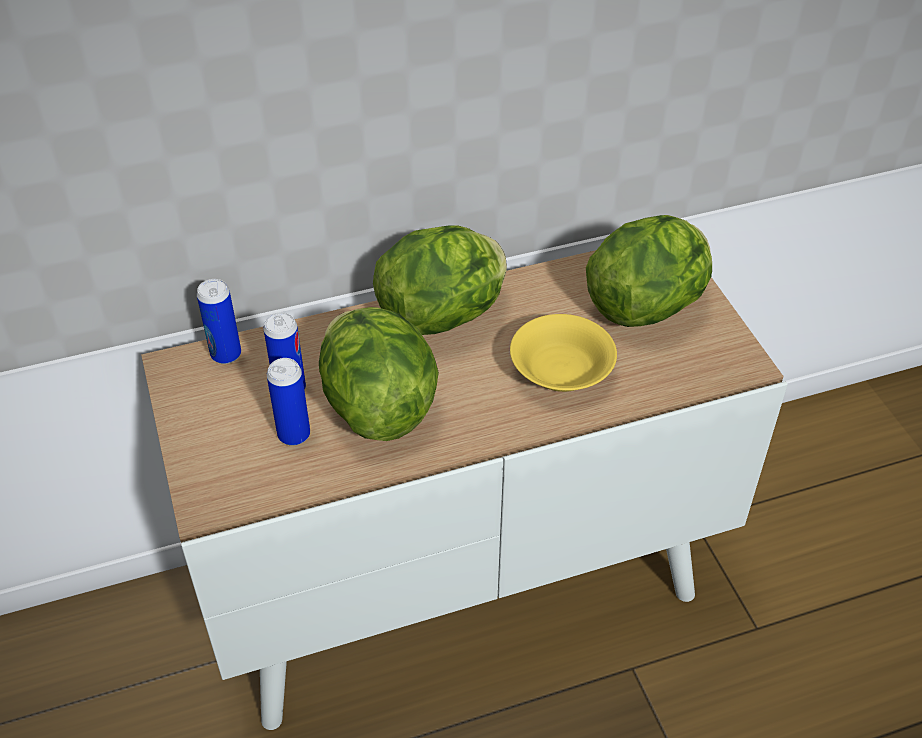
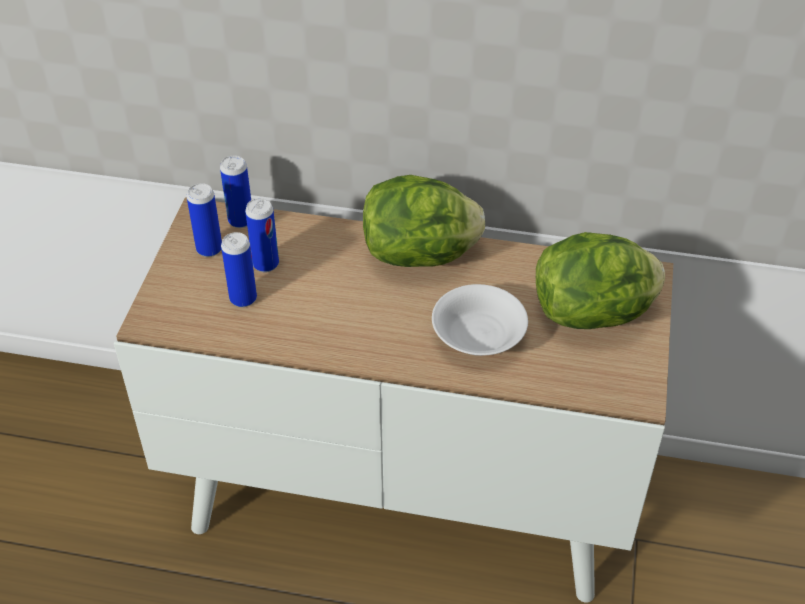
camera: 30 degrees right, 0 degrees up
lettuce [319,307,439,441] -> none
yellow bowl [510,314,617,392] -> white bowl [432,284,528,356]
none -> can [187,183,222,257]

